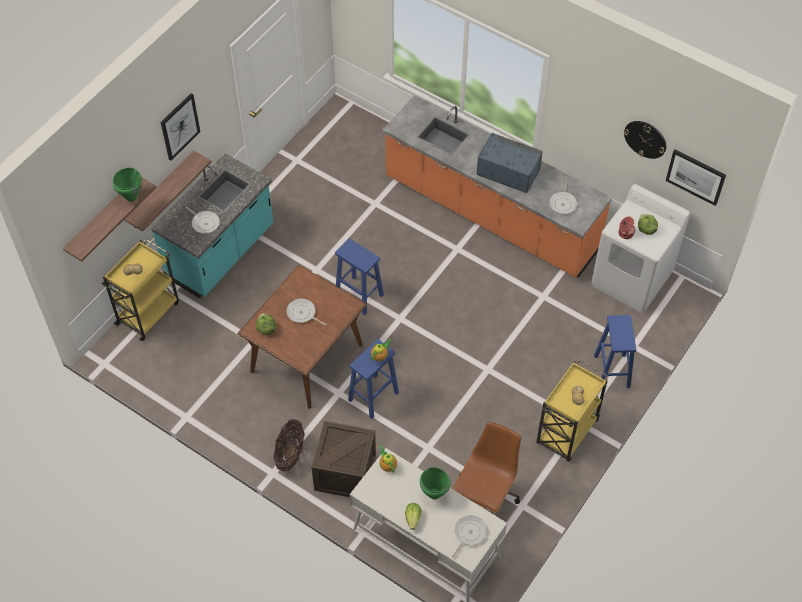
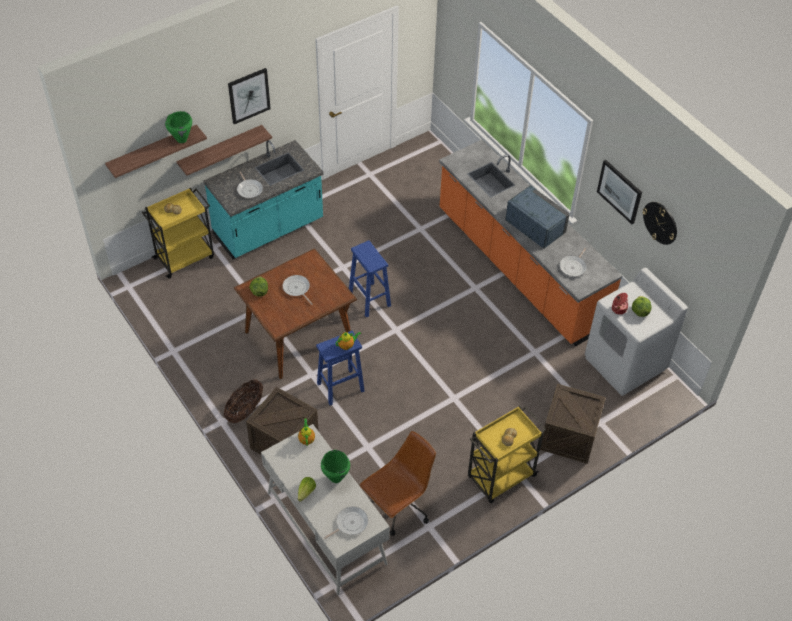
camera: 20 degrees right, 5 degrees down
blue stool [594,315,636,388] -> crate [540,384,606,464]
picture [666,150,726,206] -> picture moved to [597,160,642,224]

